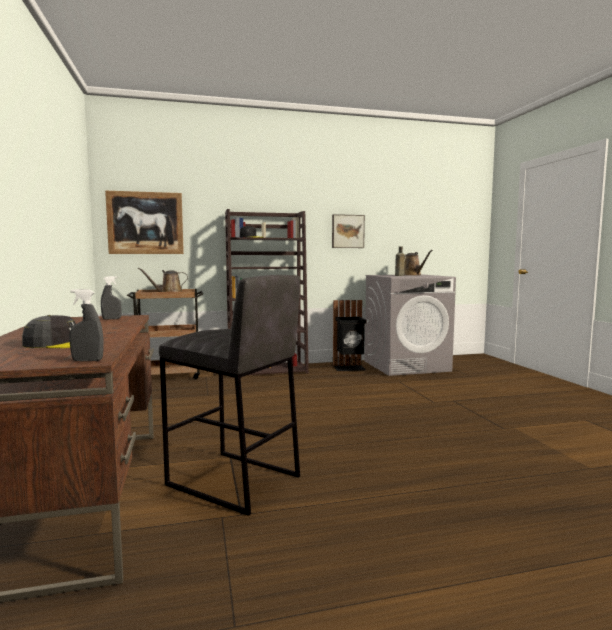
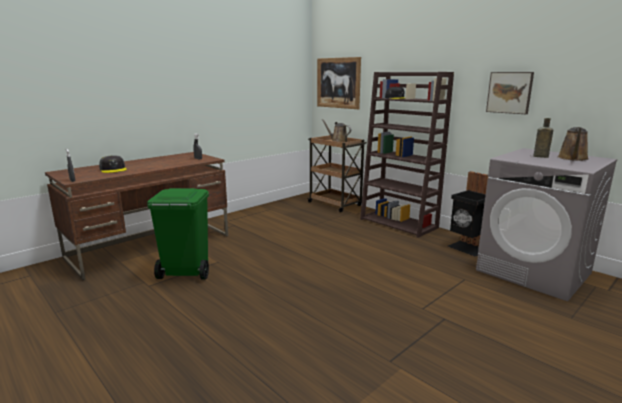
camera: 60 degrees right, 10 degrees up
grey stool [159,275,300,516] -> green trash can [147,188,209,279]

